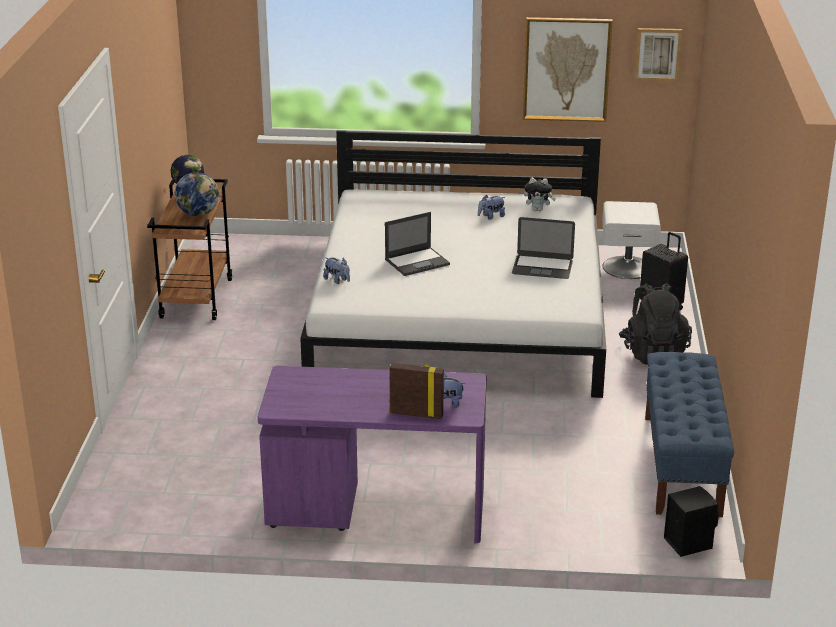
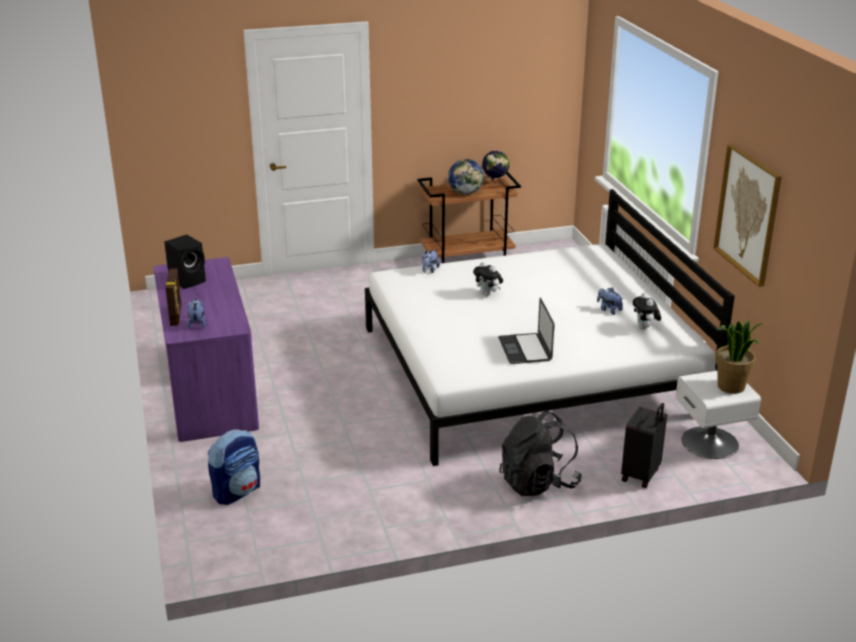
camera: 70 degrees right, 0 degrees up
laptop [385,212,450,276] -> plush toy [473,262,503,296]
picture [634,28,682,81] -> none
blue bench [645,352,734,517] -> none
black speaker [664,486,719,557] -> black speaker moved to [164,235,206,289]
none -> backpack [208,429,260,505]
none -> potted plant [715,320,762,394]

